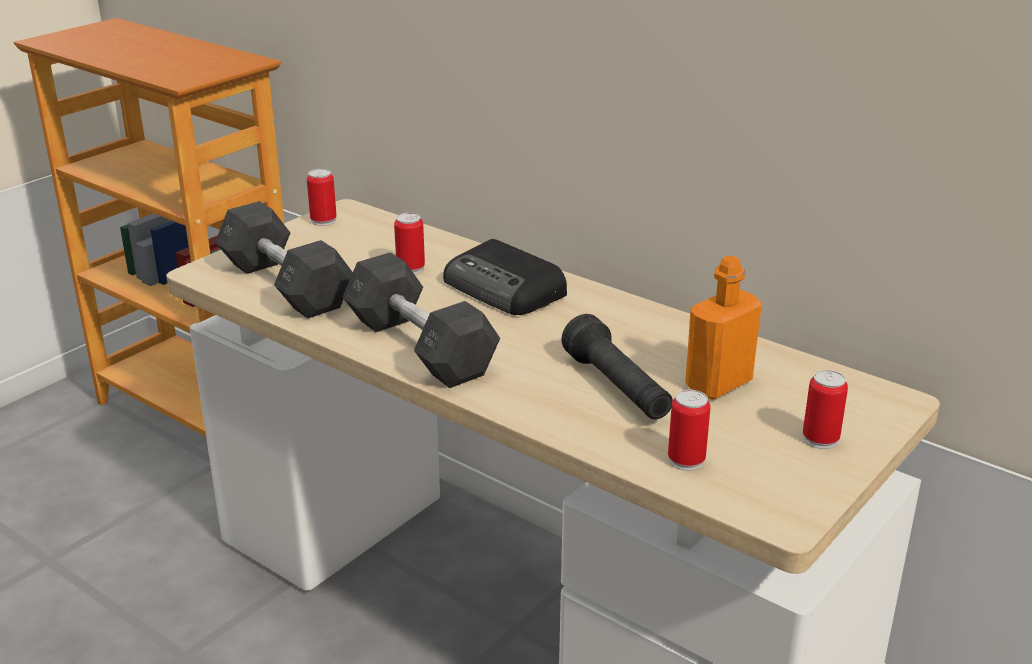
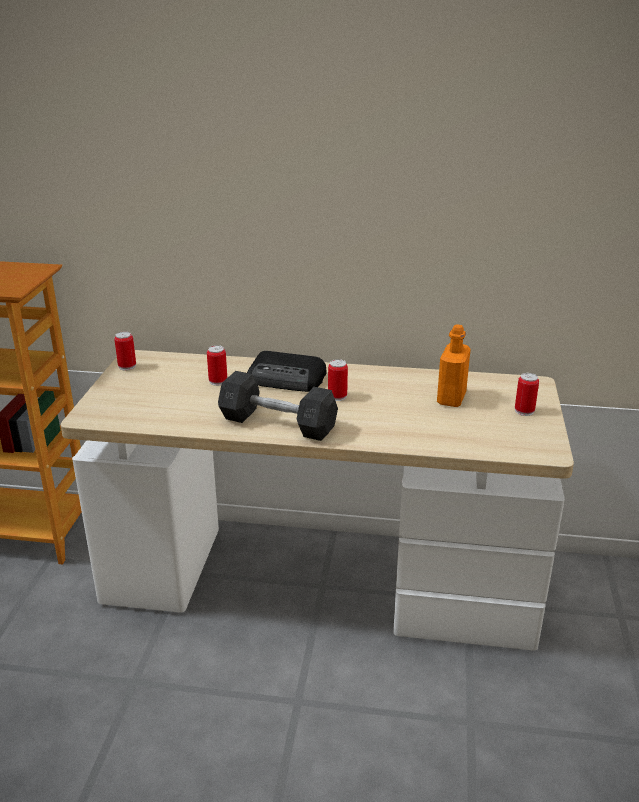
camera: 30 degrees left, 0 degrees up
grey dumbbell [215,201,353,319] -> none
black flashlight [561,314,673,419] -> none
can [668,390,711,471] -> can moved to [328,359,348,401]

